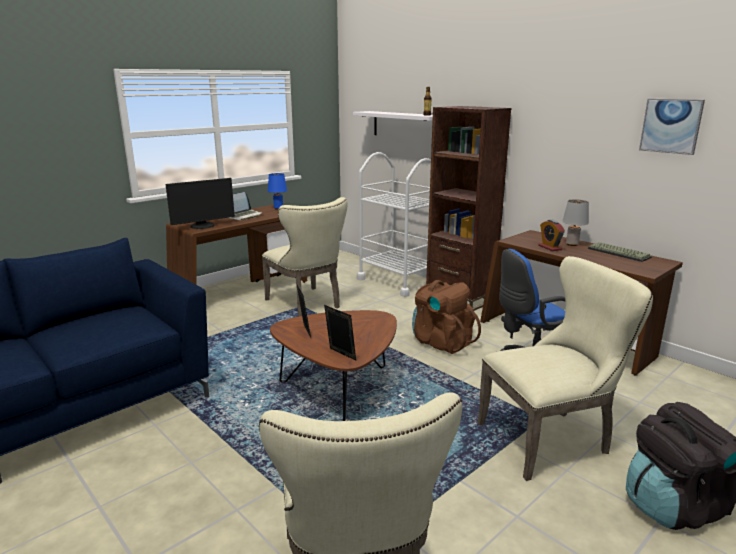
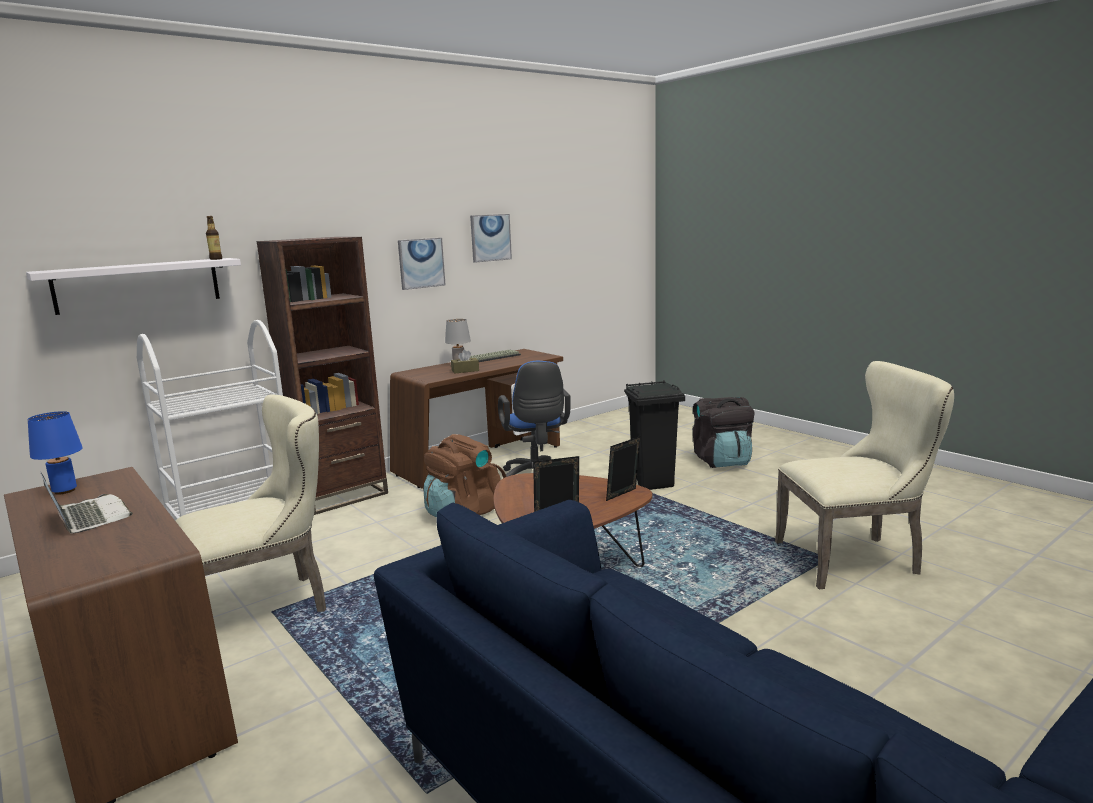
camera: 85 degrees left, 5 degrees down
monitor [165,178,235,229] -> none
beige chair [477,256,653,481] -> black trash can [624,380,685,490]
alarm clock [538,220,565,251] -> brown tissue box [451,350,479,374]
none -> picture [398,238,446,290]

